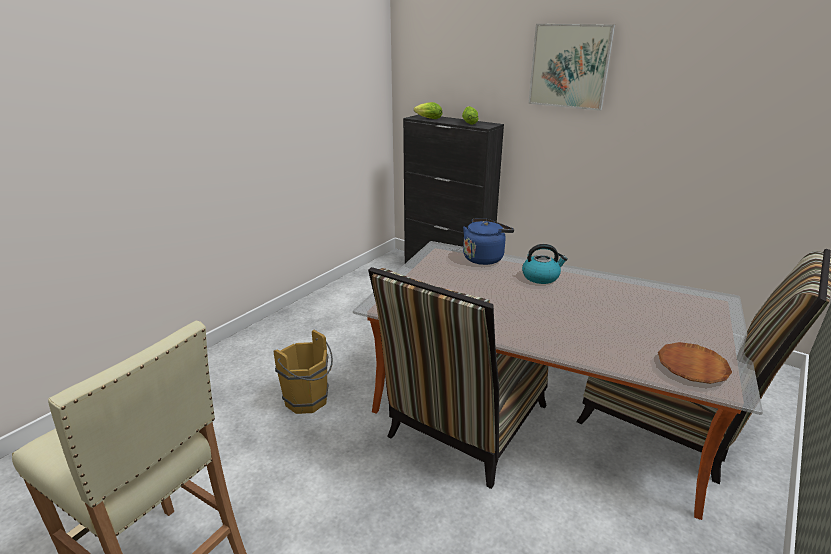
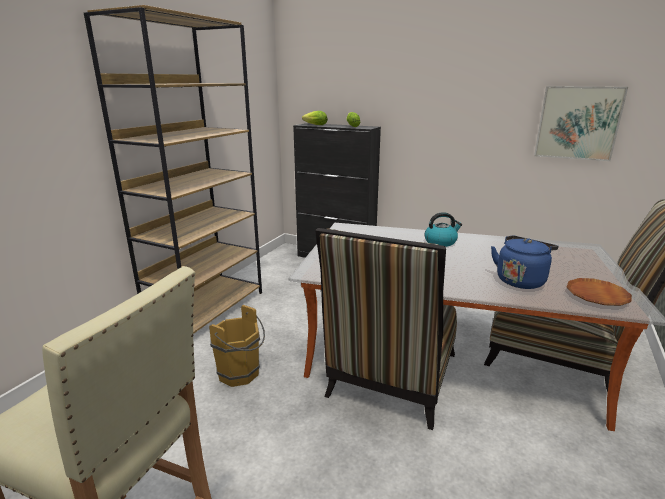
camera: 10 degrees left, 5 degrees down
blue kettle [463,218,514,265] -> blue kettle moved to [491,236,559,289]
picture [529,24,615,111] -> picture moved to [534,86,628,161]
none -> brown bookcase [84,5,262,334]

